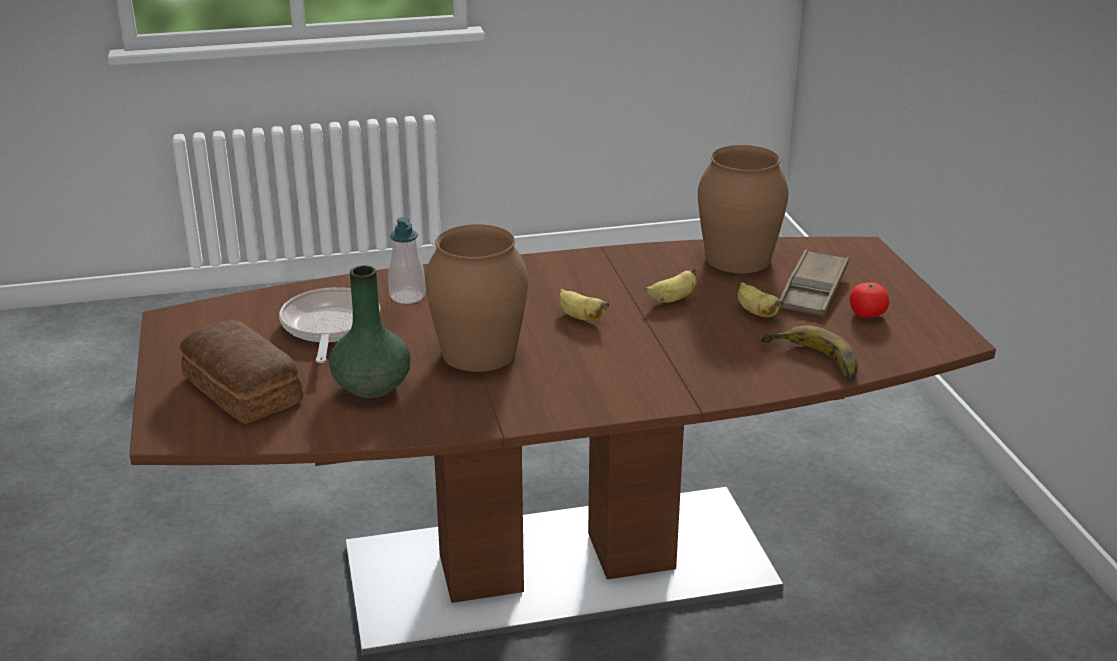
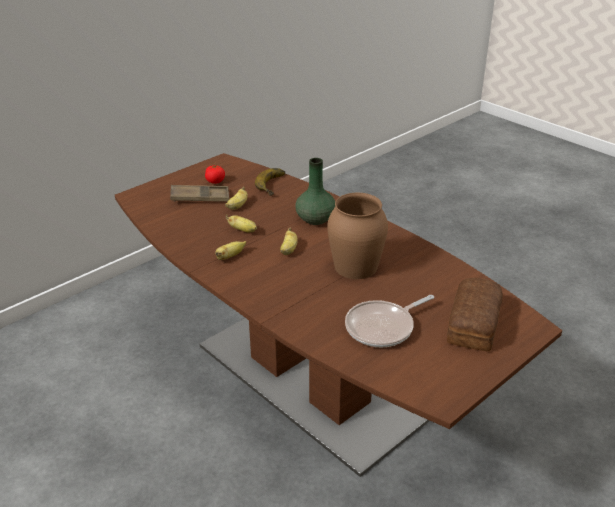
camera: 120 degrees left, 5 degrees up
green vase [329,266,411,398] -> green vase moved to [295,158,335,225]
soap dispenser [389,217,426,304] -> none
brown vase [698,145,789,273] -> none
none -> banana [215,241,246,260]

